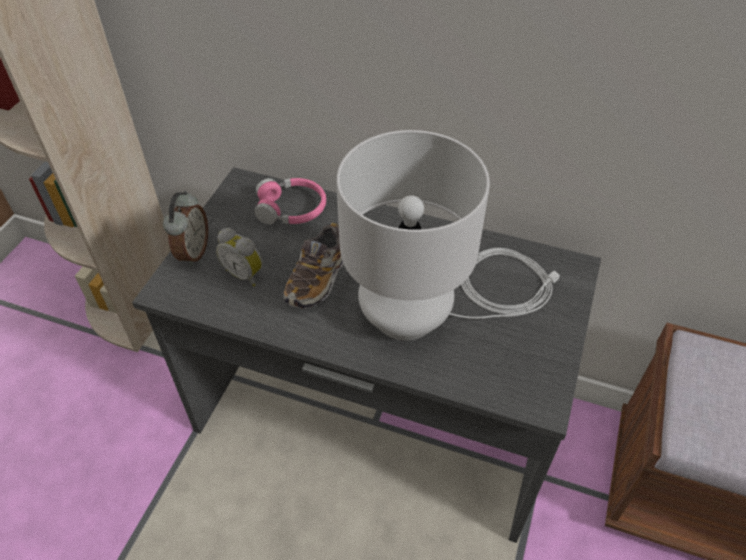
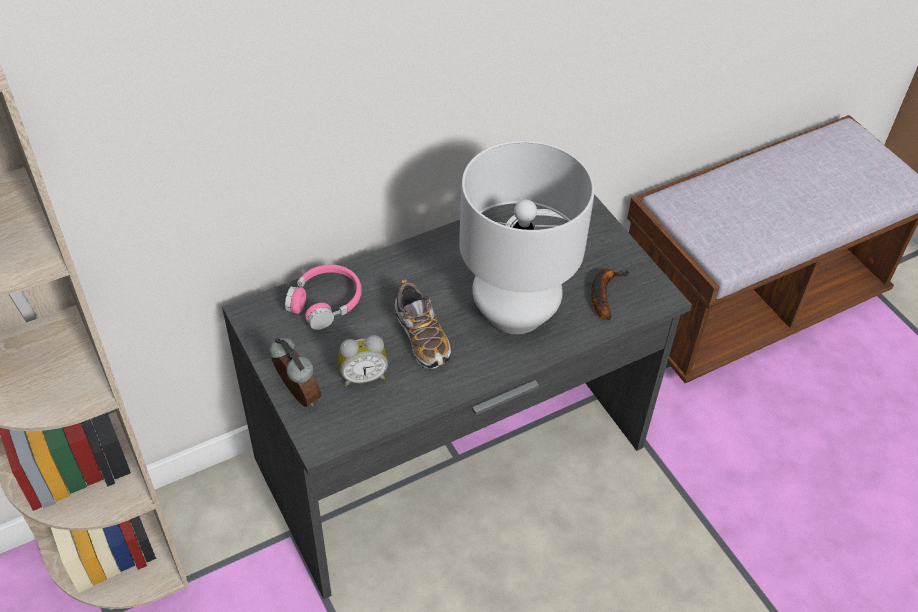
camera: 50 degrees left, 0 degrees up
none -> banana [591,269,629,320]

